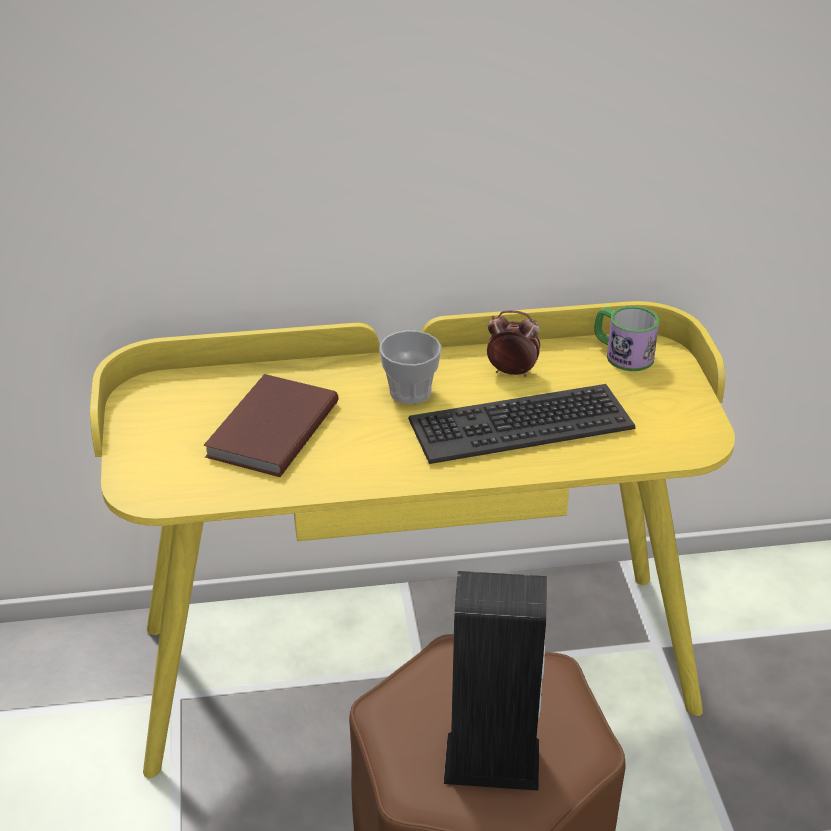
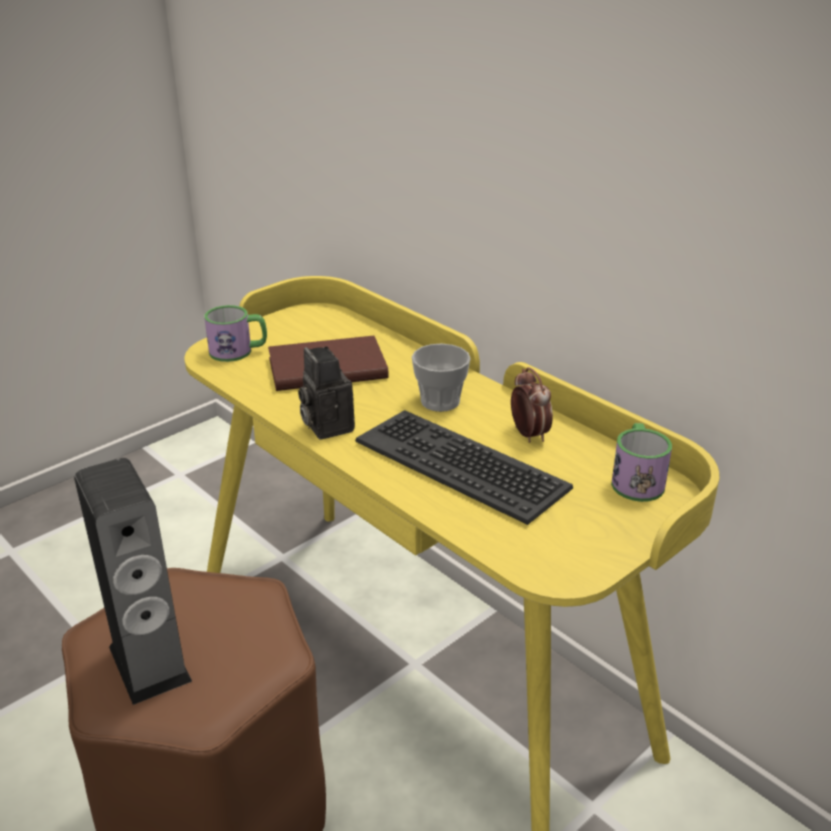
camera: 55 degrees right, 5 degrees down
none -> mug [204,305,267,362]
none -> camera [298,346,355,440]

